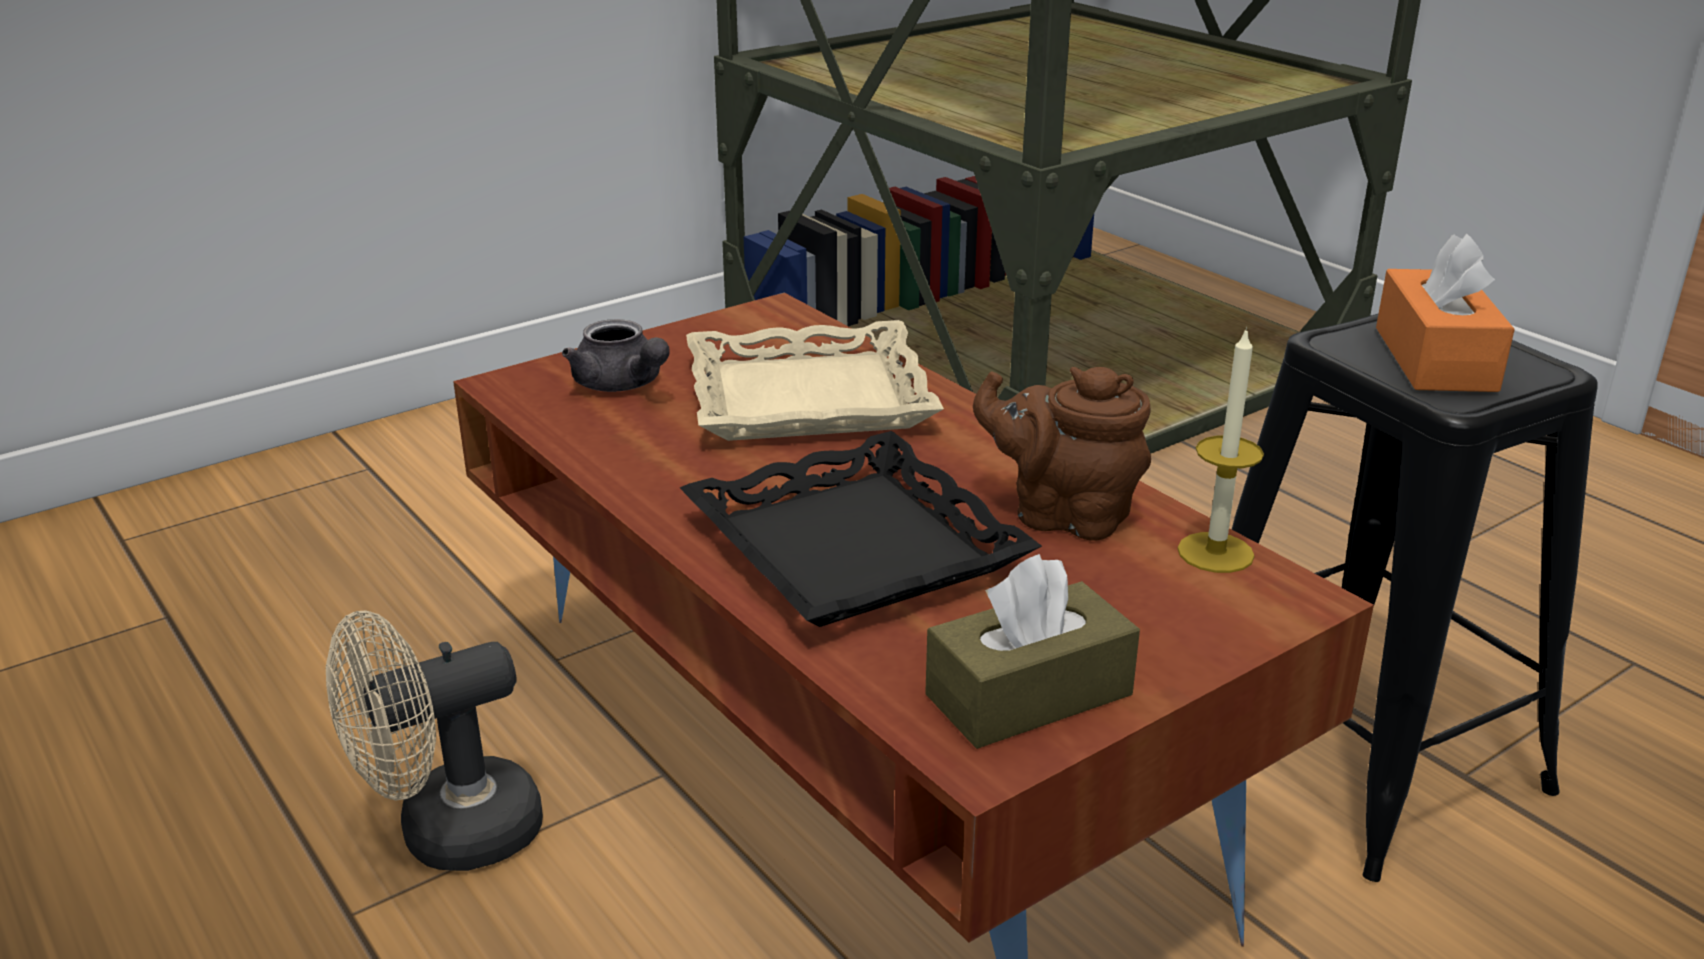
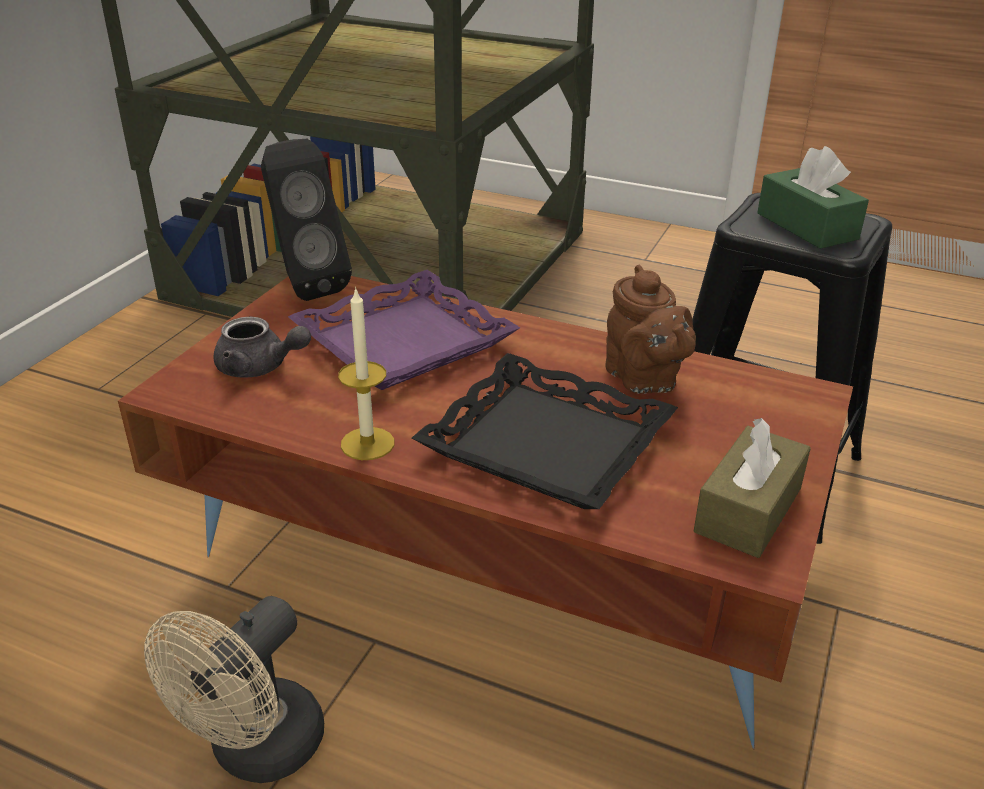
camera: 30 degrees left, 5 degrees up
beige tray [686,320,944,441] -> purple tray [288,270,520,390]
brown teapot [973,367,1151,541] -> brown teapot turned 105 degrees counterclockwise [605,265,696,394]
candle [1177,327,1264,573] -> candle moved to [338,287,395,460]
orange tissue box [1376,234,1515,392] -> green tissue box [757,146,869,249]
none -> black speaker [261,139,352,301]

